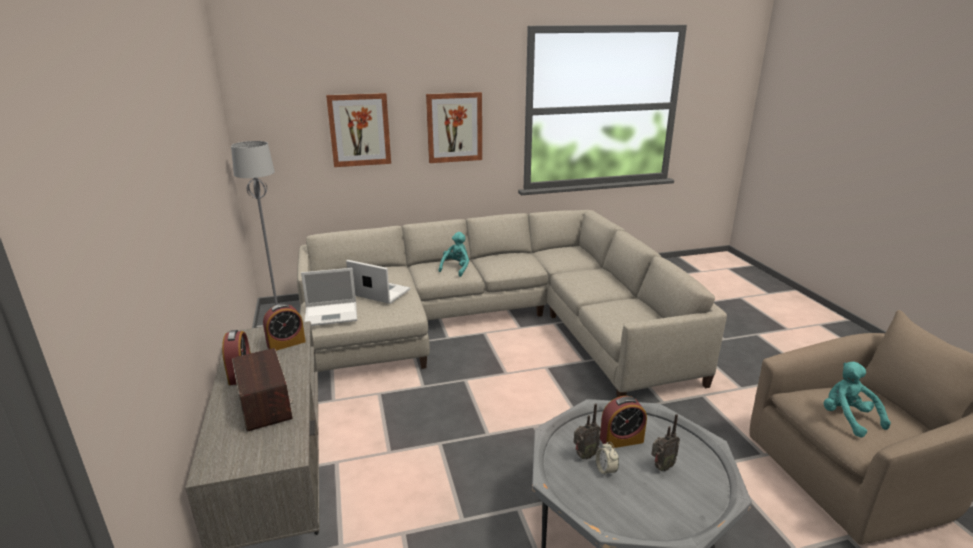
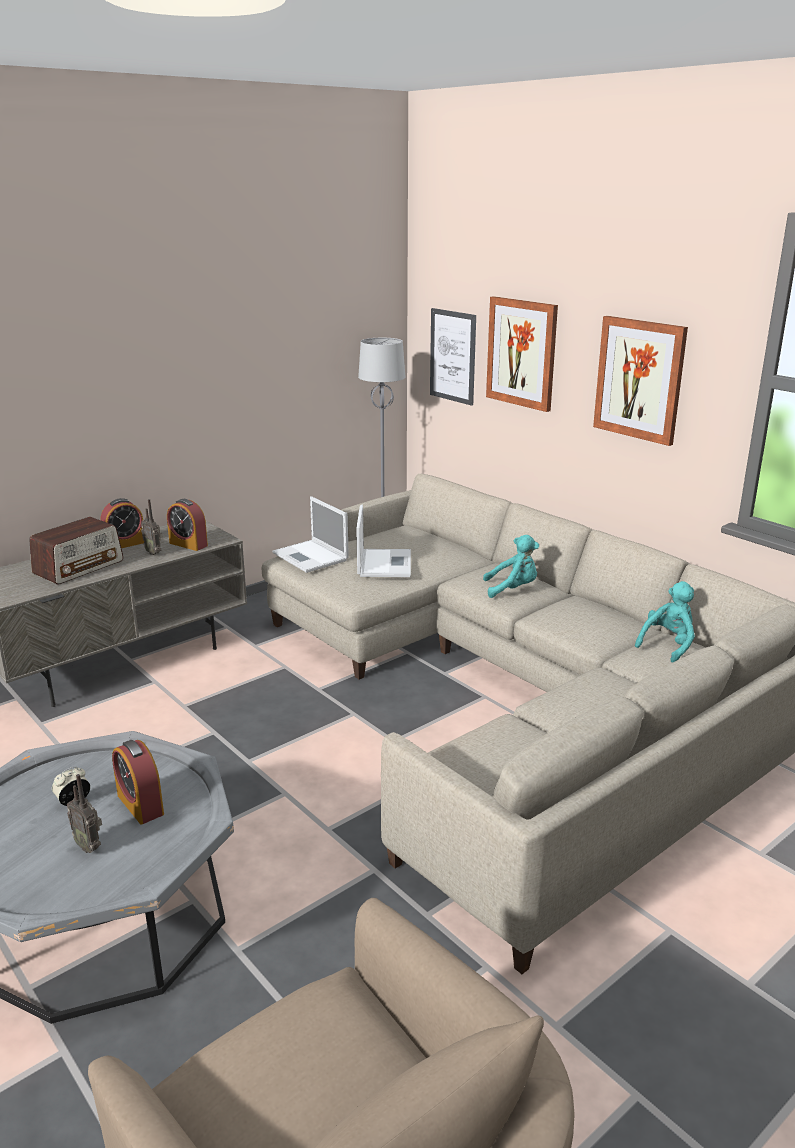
camera: 65 degrees right, 0 degrees up
radio [574,403,601,460] -> radio moved to [141,499,162,555]
turquoise plush toy [823,362,891,437] -> turquoise plush toy moved to [635,581,695,663]
none -> picture [430,308,476,406]

